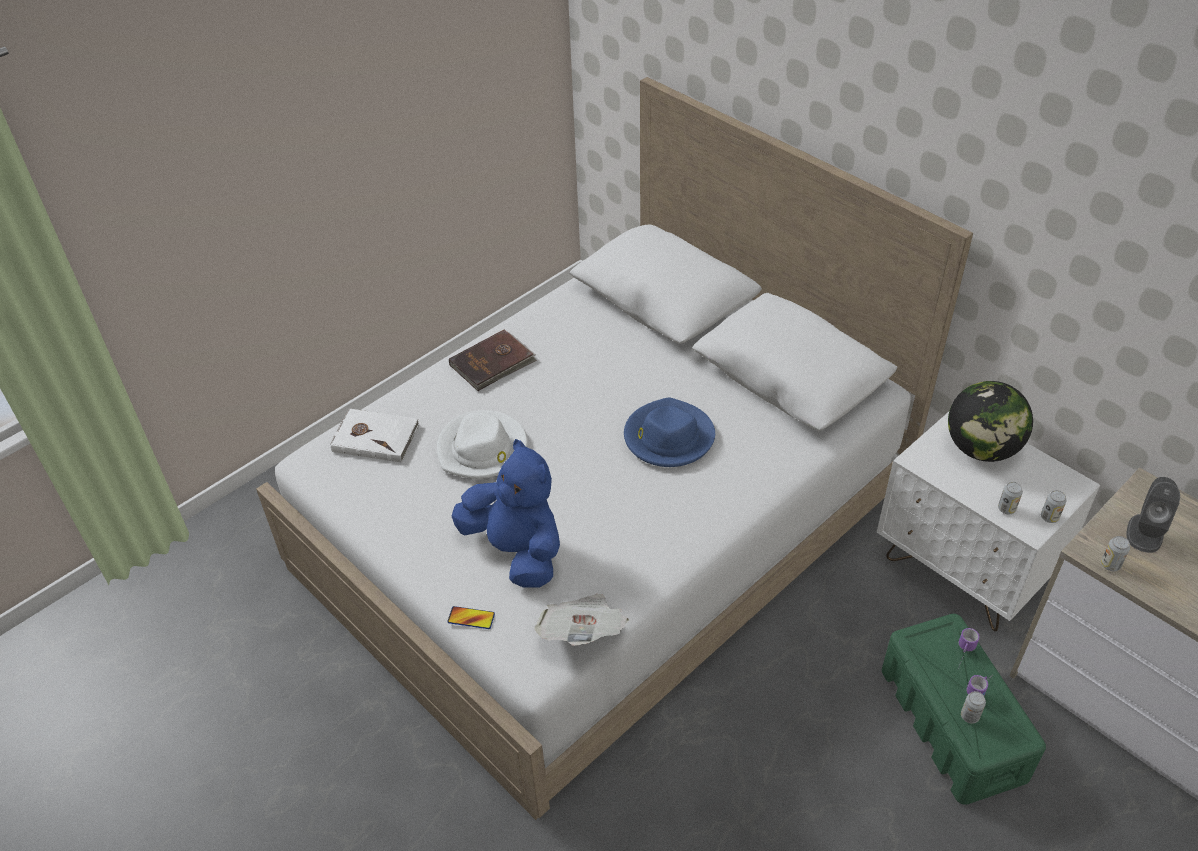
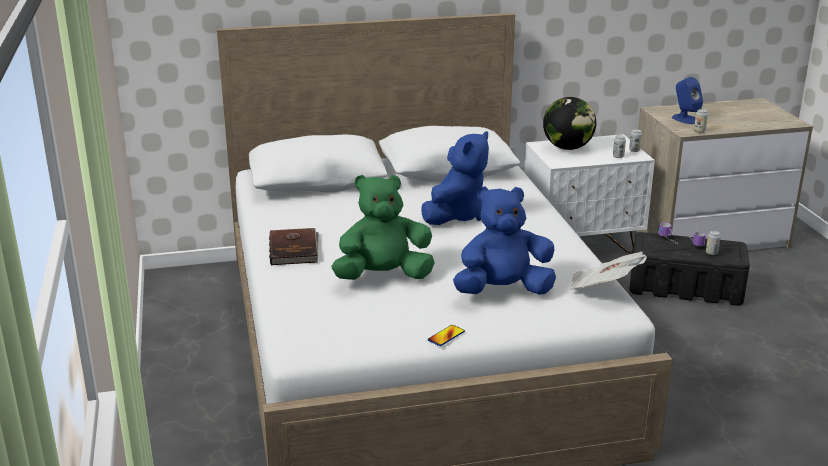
camera: 60 degrees left, 20 degrees down
white book [331,408,420,463] -> none
white hat [437,410,528,479] -> green plush toy [331,175,435,280]
phone [447,606,495,629] -> phone moved to [428,325,465,346]
blue hat [624,397,715,467] -> blue plush toy [421,131,489,225]
green storage box [882,614,1046,805] -> black storage box [629,232,750,306]
grey speaker [1127,477,1180,553] -> blue speaker [672,77,703,124]

